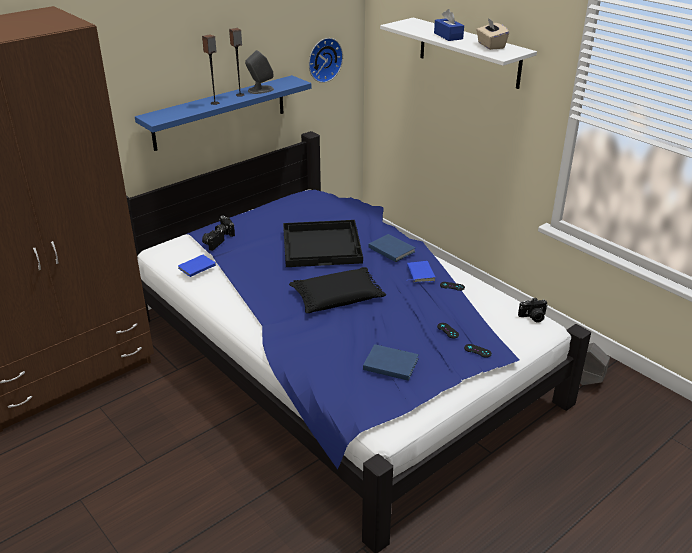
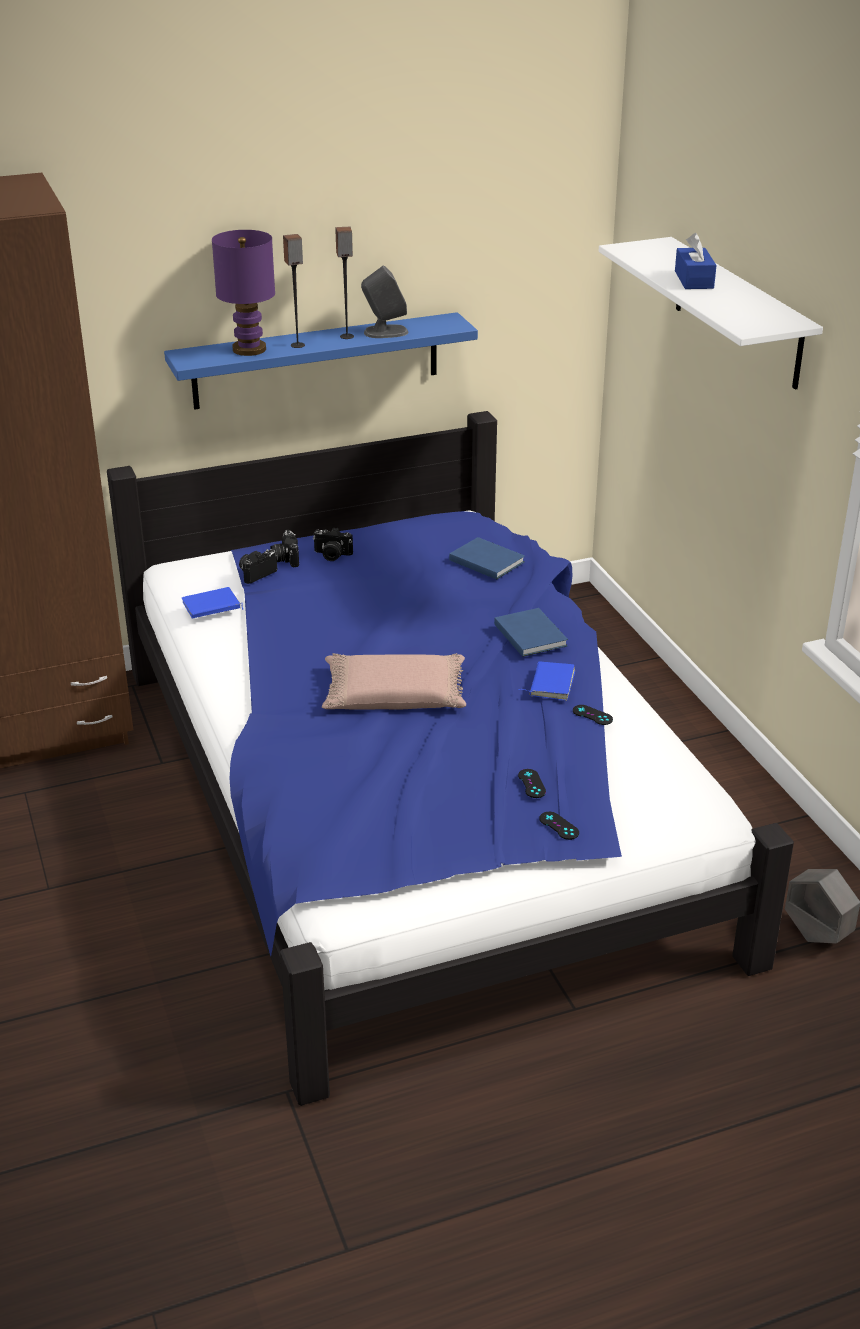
camera: 20 degrees right, 0 degrees up
black tray [283,220,363,267] -> none
black pillow [289,267,386,313] -> beige pillow [322,653,466,710]
wall clock [309,38,343,83] -> none
blue book [363,344,419,381] -> blue book moved to [449,537,525,580]
beige tissue box [476,18,509,50] -> none
camera [518,298,548,323] -> camera moved to [313,527,353,561]
none -> purple table lamp [212,230,275,356]

